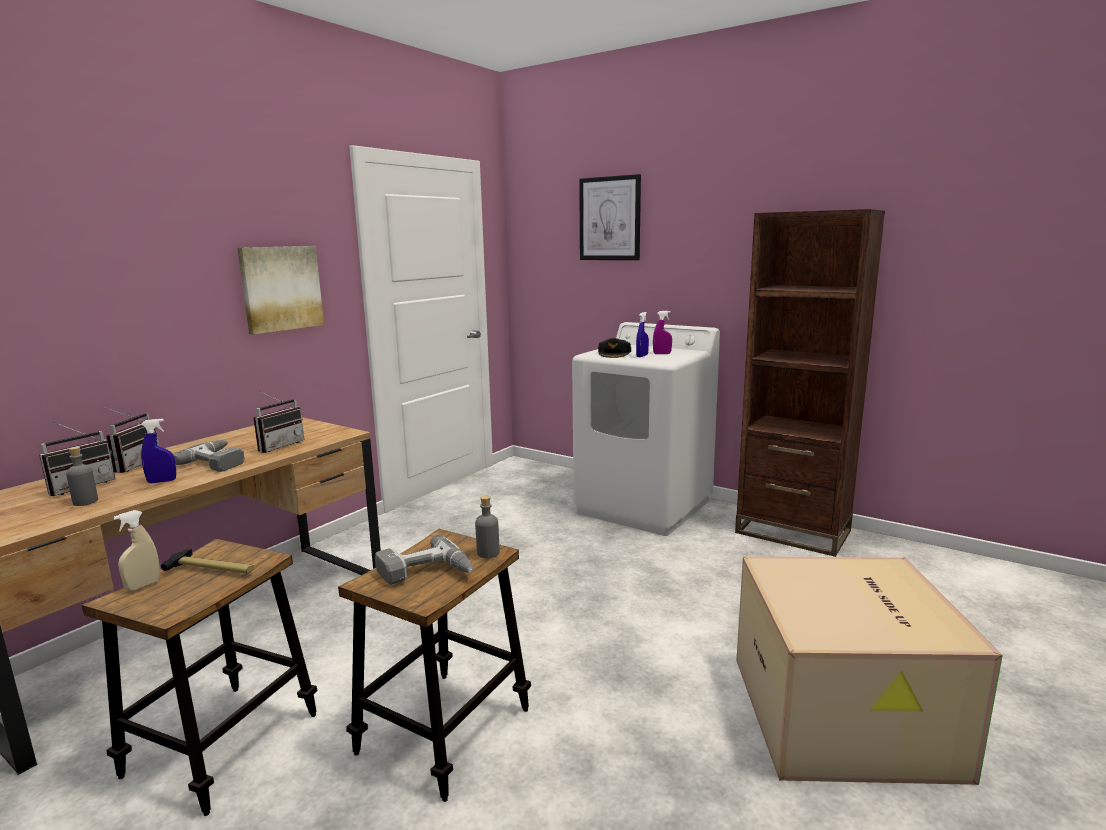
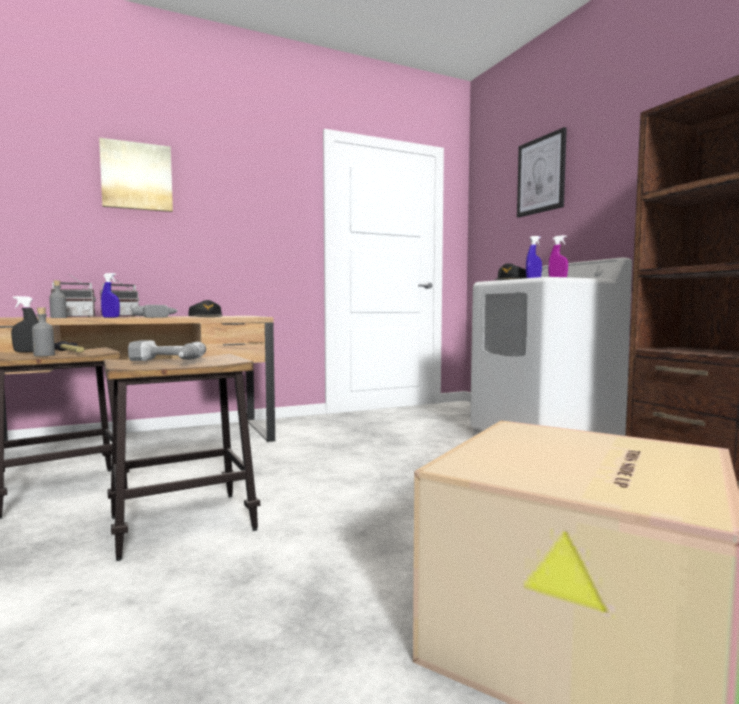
camera: 30 degrees right, 10 degrees down
beige spray bottle [113,510,160,591] -> black spray bottle [11,296,38,352]
picture [237,246,324,335] -> picture moved to [99,138,173,212]
radio [253,391,304,453] -> black cap [188,300,222,317]
grey bottle [475,495,500,558] -> grey bottle moved to [32,308,55,357]

